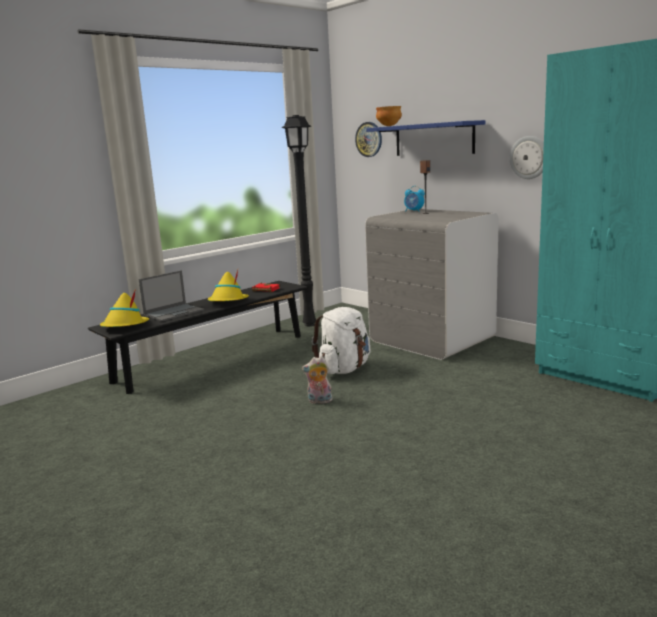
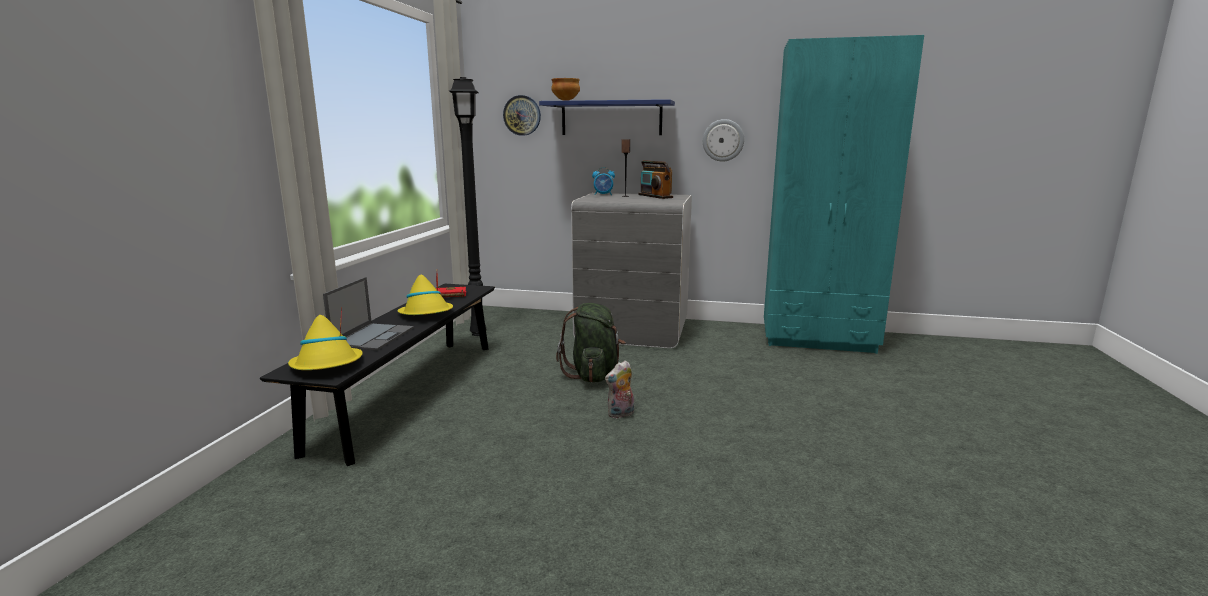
camera: 35 degrees left, 0 degrees up
white backpack [312,307,370,374] -> green backpack [556,303,626,383]
none -> radio [638,160,673,199]

